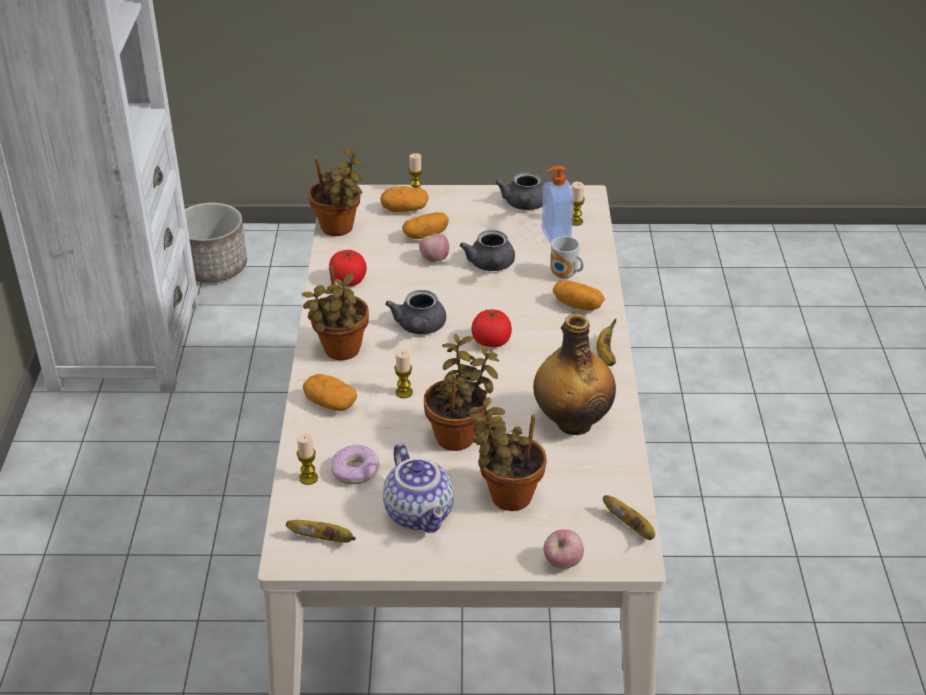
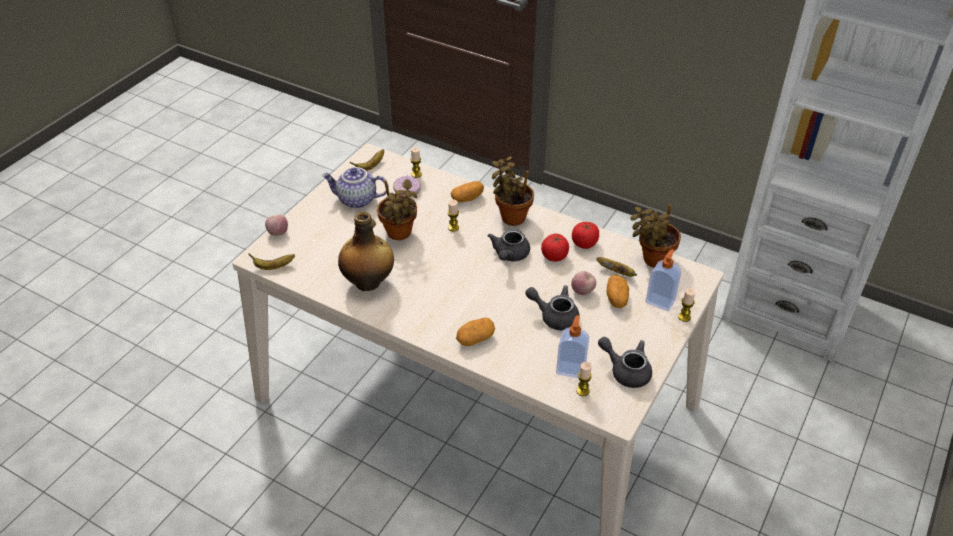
camera: 120 degrees right, 5 degrees up
planter [185,203,247,283] -> none
potato [381,186,429,212] -> soap dispenser [646,249,681,311]
grey teapot [385,290,446,334] -> grey teapot turned 105 degrees counterclockwise [488,229,530,261]
potted plant [468,397,547,511] -> none
tomato [471,310,512,347] -> tomato moved to [541,234,569,262]
mug [551,236,584,279] -> none
banana [596,318,616,366] -> banana moved to [596,257,637,277]

